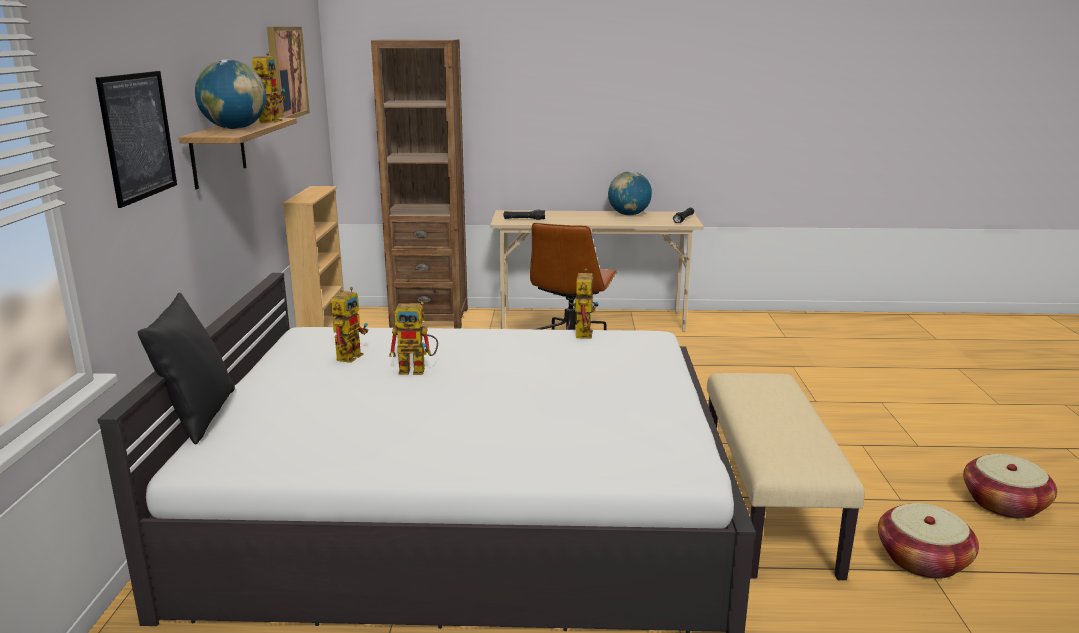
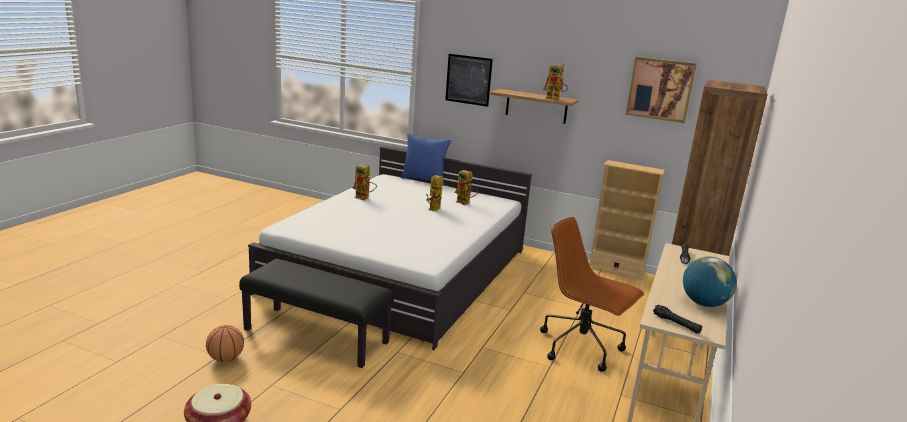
camera: 110 degrees right, 0 degrees up
black pillow [137,293,235,445] -> blue pillow [401,133,451,185]
globe [195,60,266,129] -> none
toy robot [568,269,598,339] -> toy robot moved to [353,165,377,200]
beige bench [707,373,865,580] -> black bench [239,259,394,368]
basket [878,503,979,579] -> basketball [206,325,244,362]

